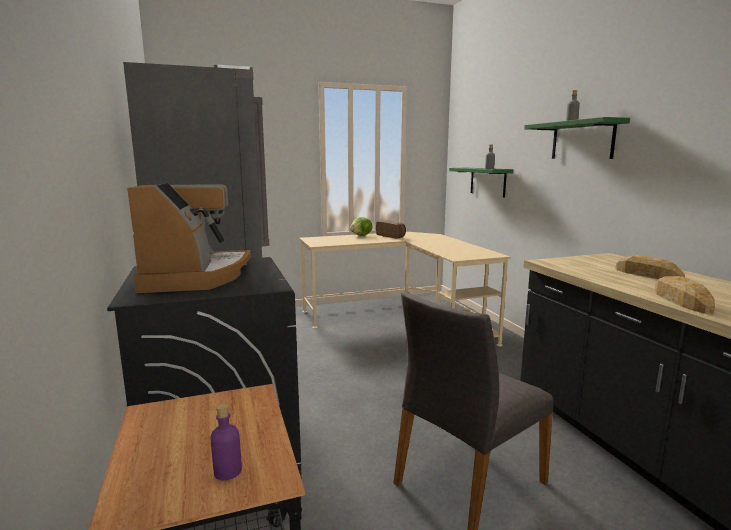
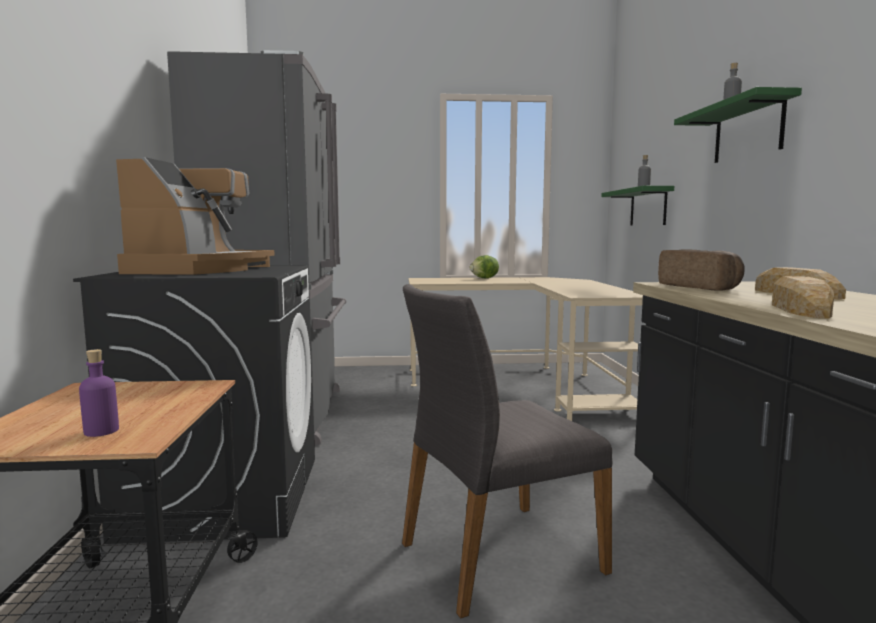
camera: 15 degrees right, 5 degrees down
bread [376,220,406,239] -> bread moved to [658,249,744,291]

